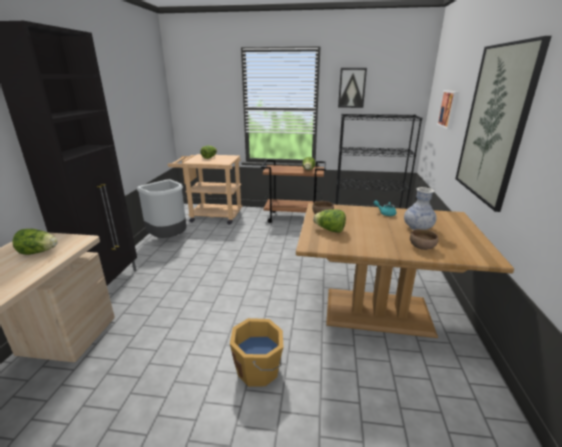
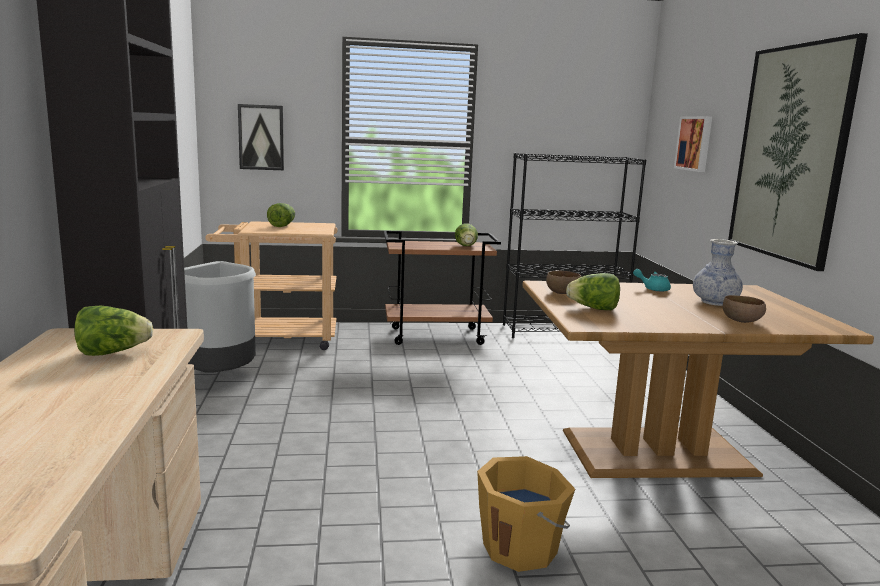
camera: 15 degrees left, 10 degrees down
picture [338,68,367,108] -> picture moved to [238,104,284,170]

